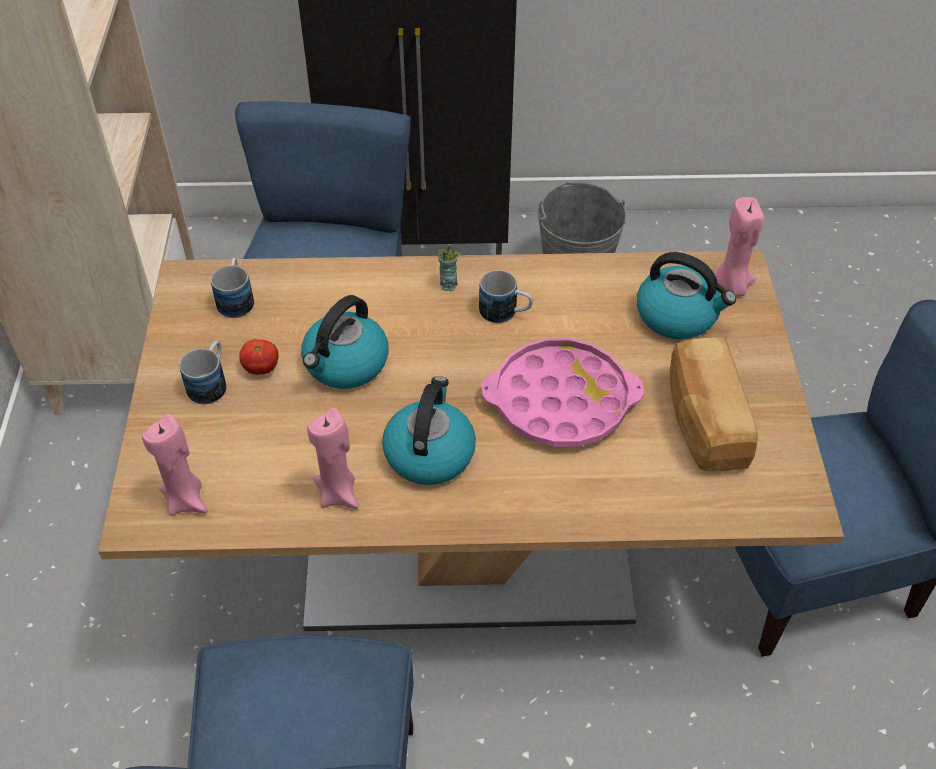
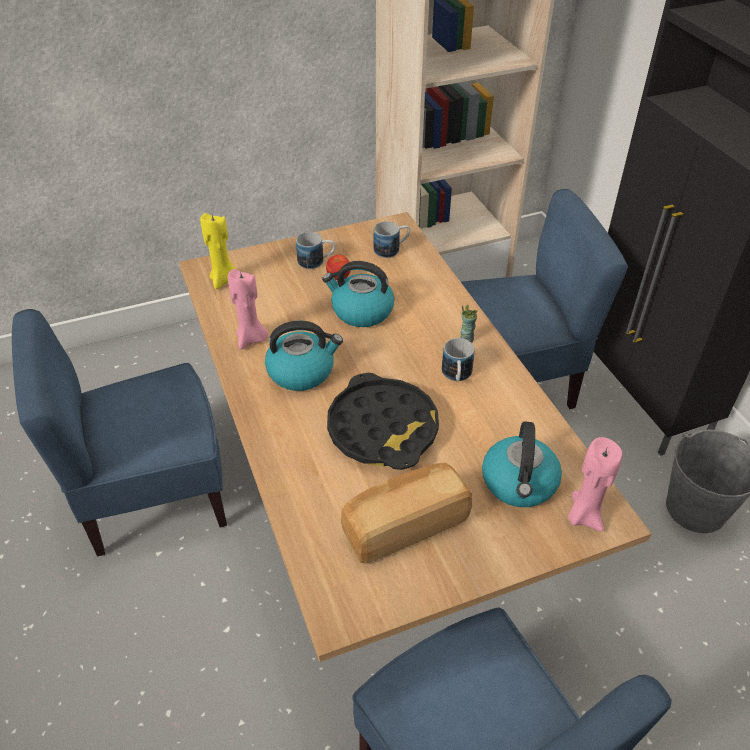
camera: 70 degrees right, 5 degrees down
pink candle [142,414,207,516] -> yellow candle [200,213,236,289]
pink tray [481,338,644,447] -> black tray [327,373,439,470]

